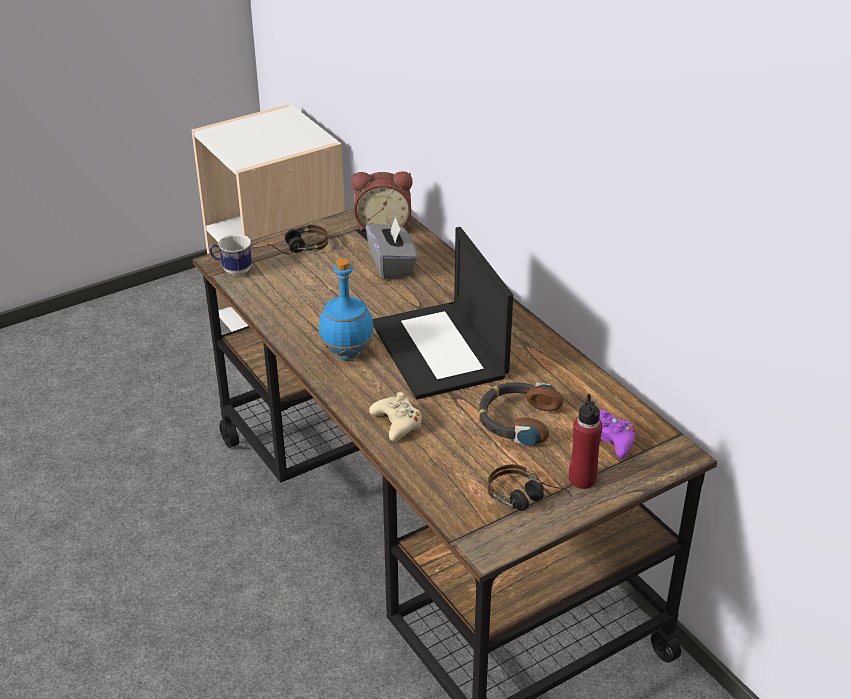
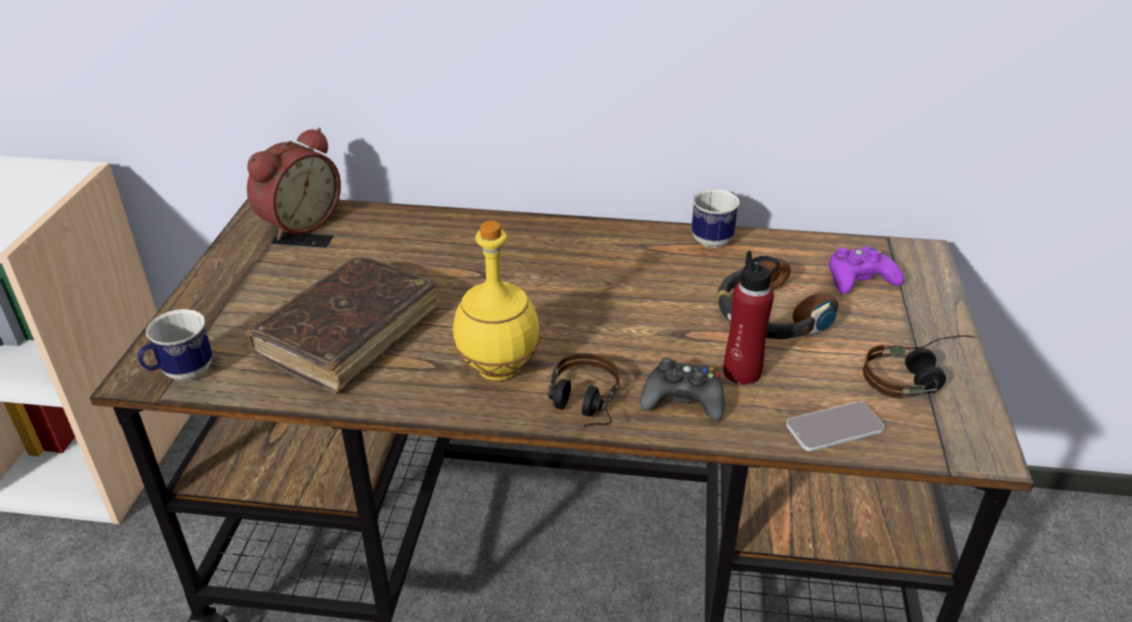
camera: 50 degrees left, 0 degrees up
headphones [268,225,328,254] -> headphones moved to [547,353,620,427]
blue bottle [319,258,374,360] -> yellow bottle [453,221,540,380]
grey tissue box [366,216,418,280] -> none
beige game controller [369,392,423,441] -> black game controller [640,357,724,421]
laptop [372,227,513,399] -> none
red bottle [569,394,603,489] -> red bottle moved to [723,251,780,385]
none -> brown book [245,257,437,394]
none -> mug [692,189,740,248]
none -> phone [786,401,885,451]

